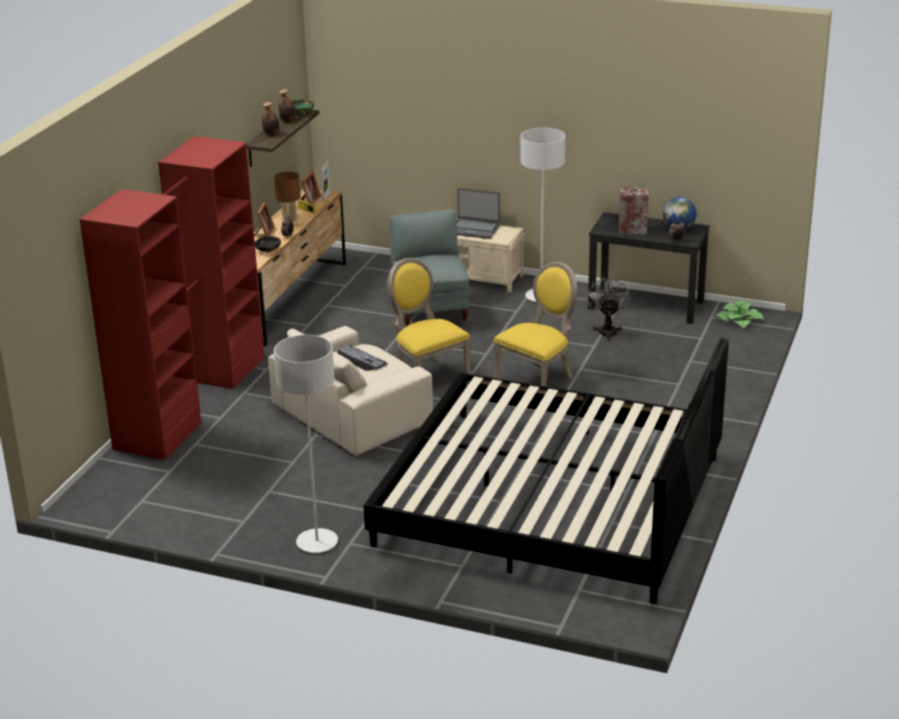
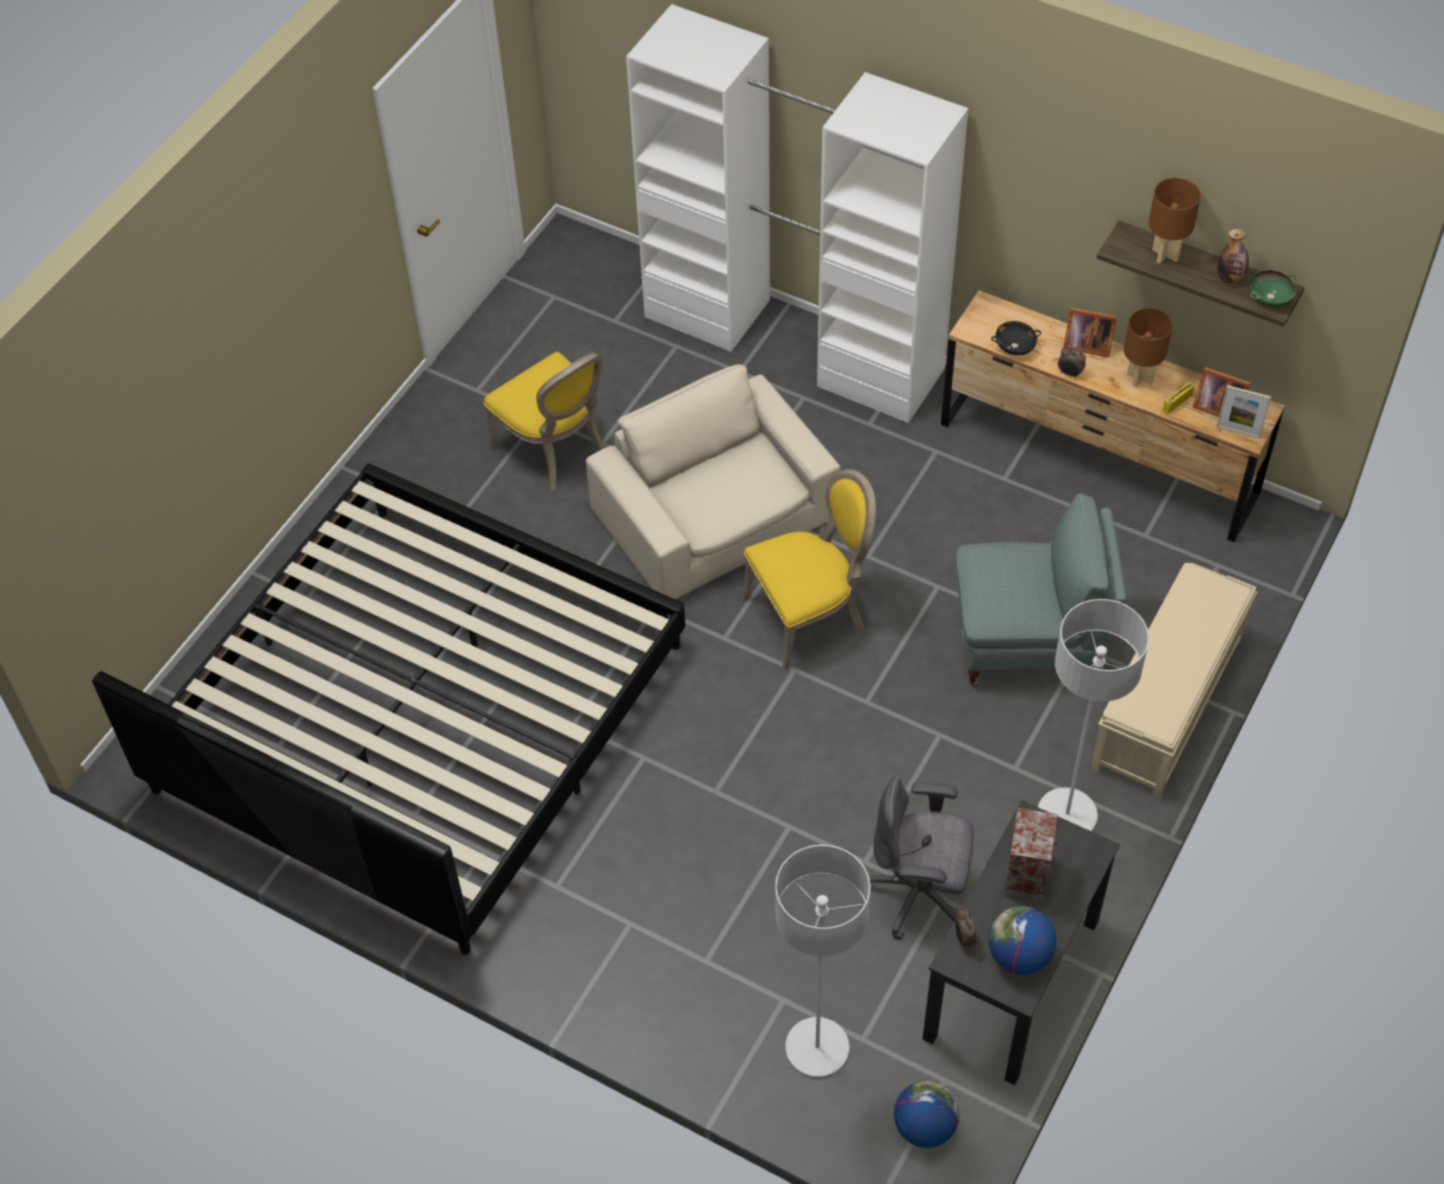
camera: 100 degrees right, 25 degrees up
red wardrobe [80,136,265,460] -> white wardrobe [626,4,969,423]
bottle [262,102,280,136] -> brown table lamp [1149,178,1201,264]
grey floor lamp [274,335,338,553] -> grey floor lamp moved to [775,845,871,1077]
keyboard [337,345,388,371] -> none
laptop [457,188,500,239] -> none
yellow chair [494,262,577,386] -> yellow chair moved to [483,352,605,492]
grey fan [587,276,629,341] -> grey office chair [869,776,973,940]
potted plant [715,300,764,328] -> globe [894,1081,959,1148]

